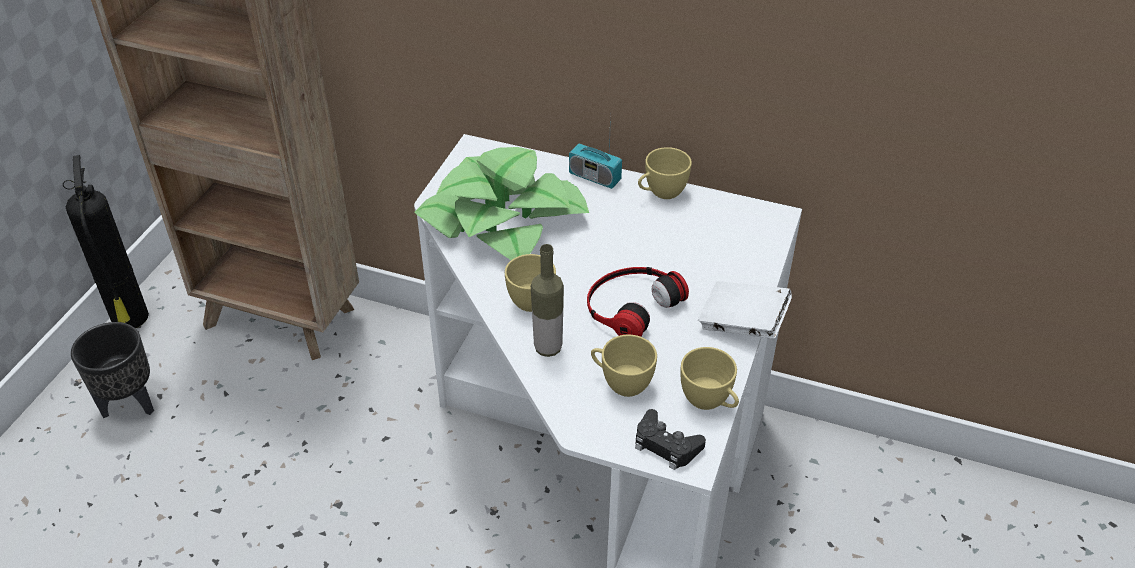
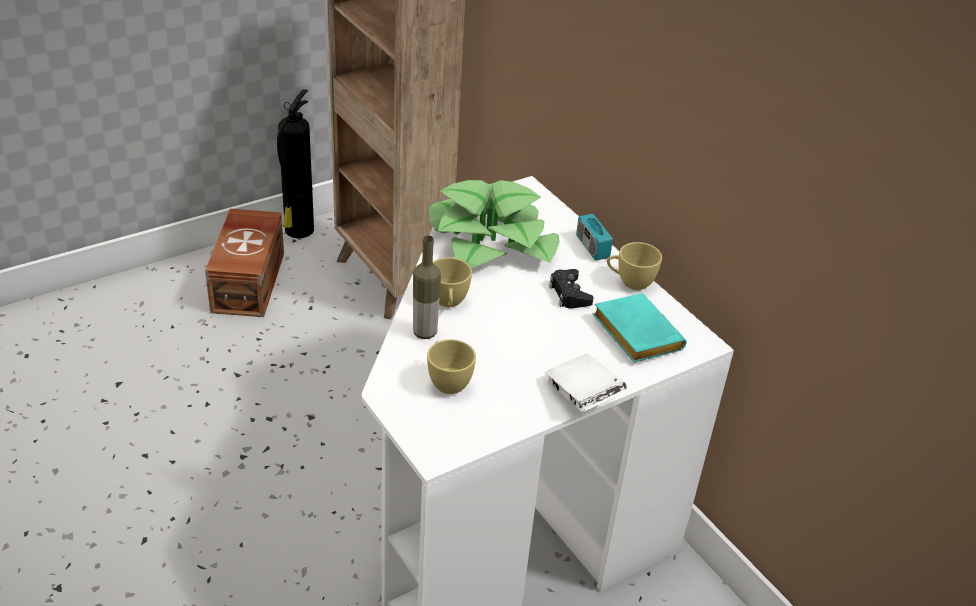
camera: 35 degrees right, 5 degrees down
black planter [71,322,154,418] -> brown storage box [205,209,284,317]
headphones [587,267,689,337] -> none
black game controller [635,409,706,470] -> black game controller moved to [549,269,593,309]
yellow cup [680,347,739,410] -> none
none -> turquoise book [593,293,687,363]

